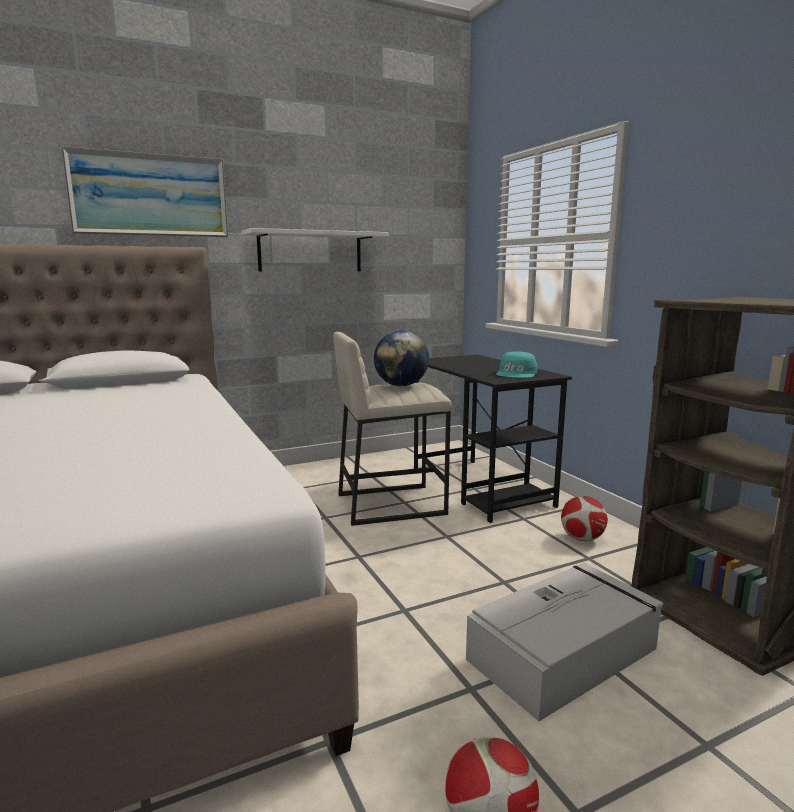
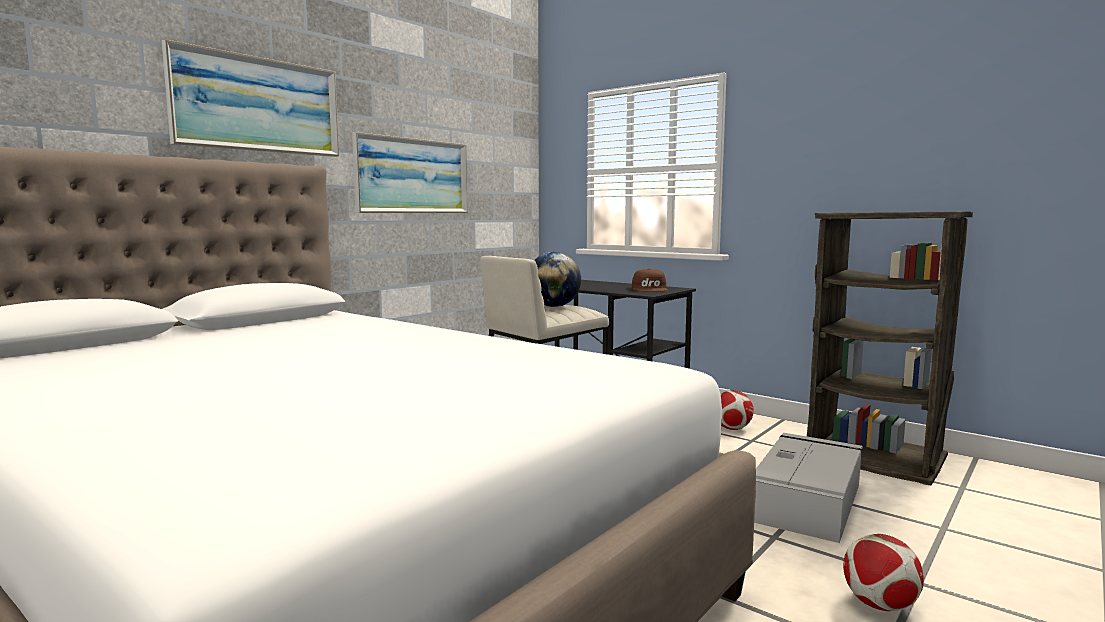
camera: 25 degrees left, 5 degrees down
white shelf [241,228,389,272] -> picture [352,132,468,213]
turquoise cap [496,351,537,378] -> brown cap [632,268,668,291]

